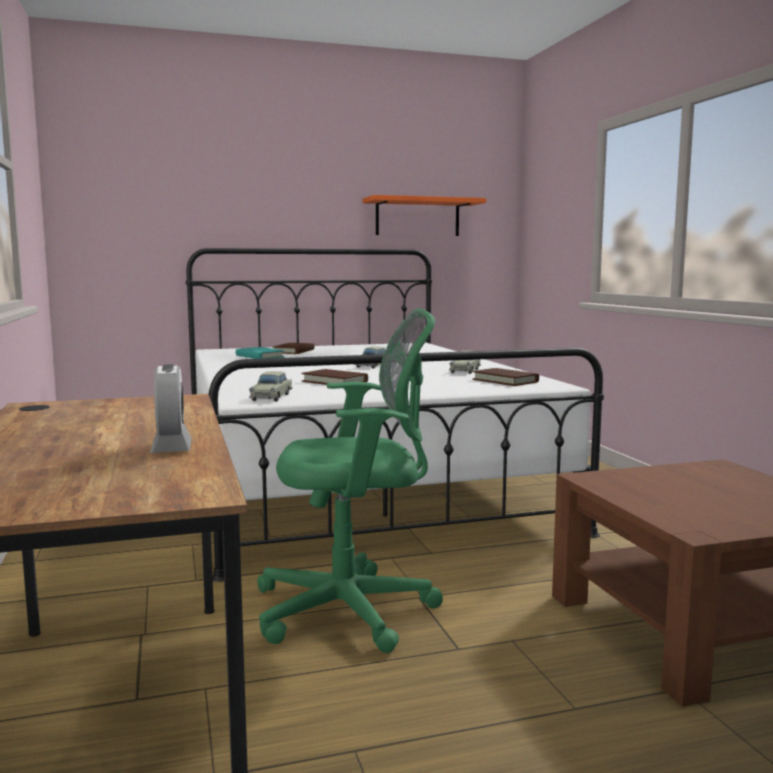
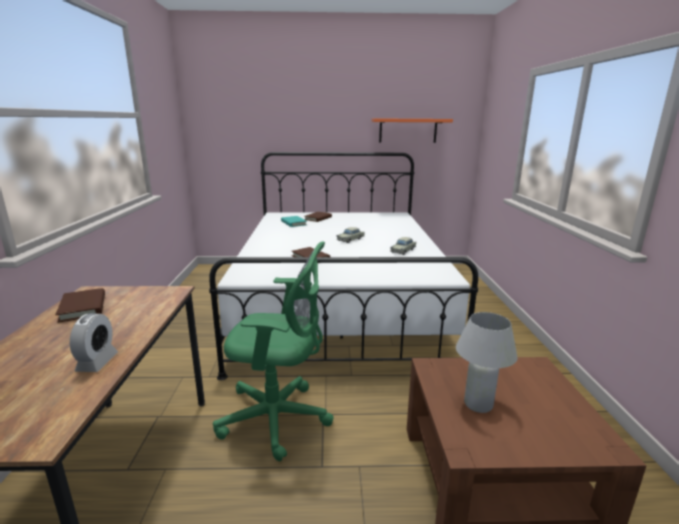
camera: 15 degrees right, 10 degrees up
beige toy car [249,371,292,401] -> none
brown book [472,368,539,386] -> brown book moved to [55,288,105,323]
none -> white table lamp [456,312,518,413]

